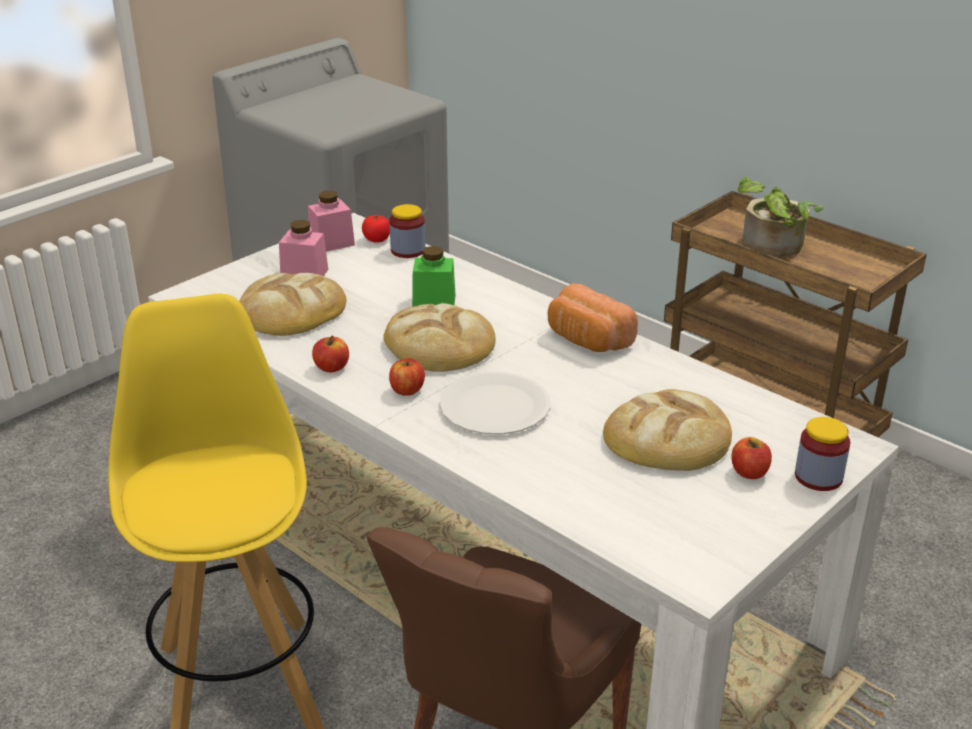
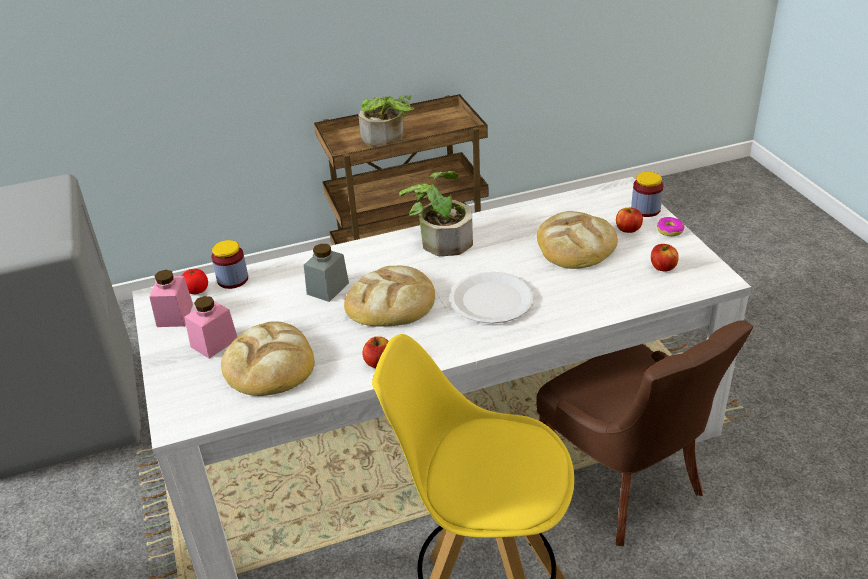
camera: 60 degrees left, 5 degrees up
apple [389,358,425,396] -> apple moved to [651,244,679,272]
green jar [412,246,456,307] -> grey jar [304,244,349,302]
bread [548,283,638,352] -> potted plant [399,171,473,256]
none -> donut [657,217,685,236]

